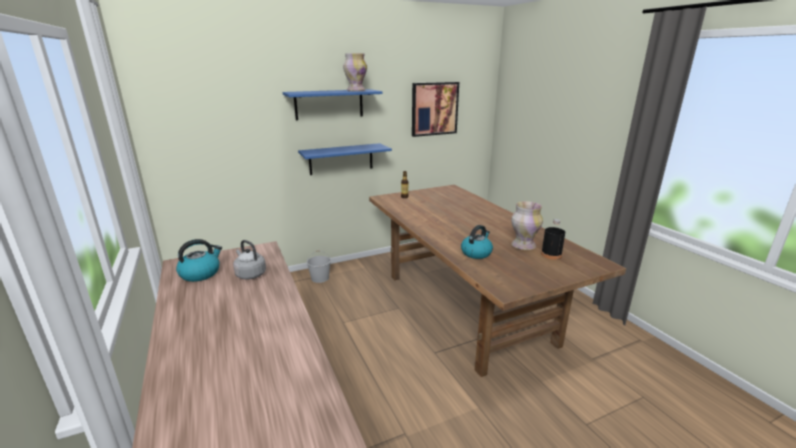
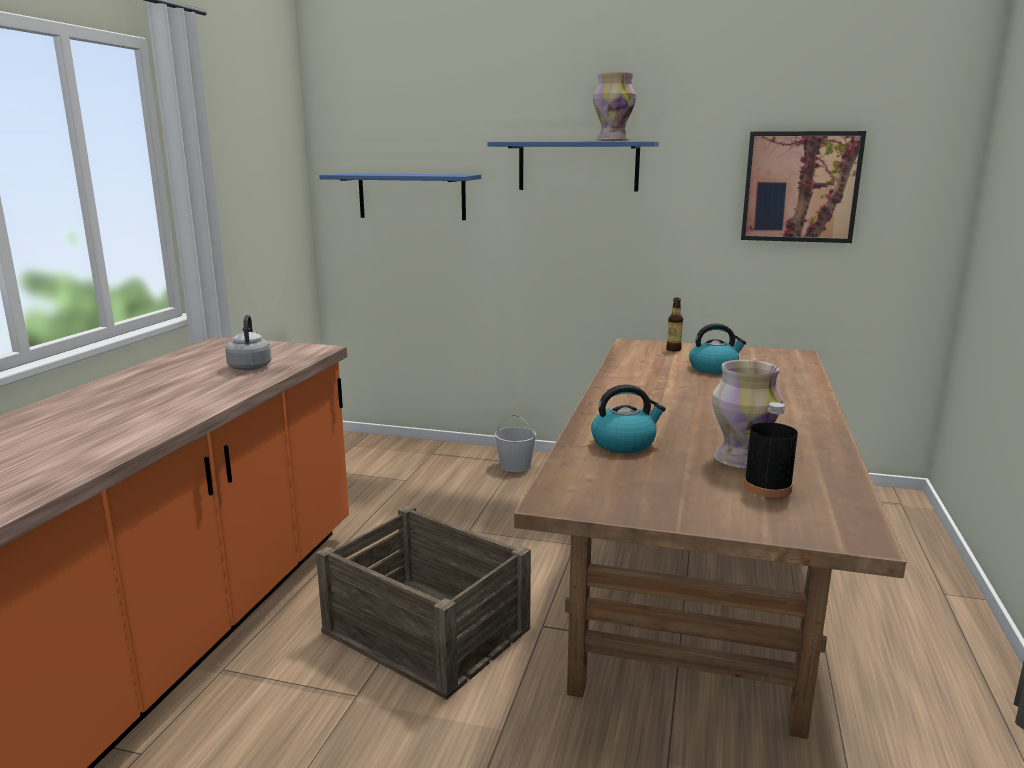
camera: 40 degrees right, 5 degrees down
kettle [176,239,222,282] -> kettle moved to [689,323,746,374]
blue shelf [298,143,392,175] -> blue shelf moved to [319,173,481,220]
none -> crate [316,505,531,700]

